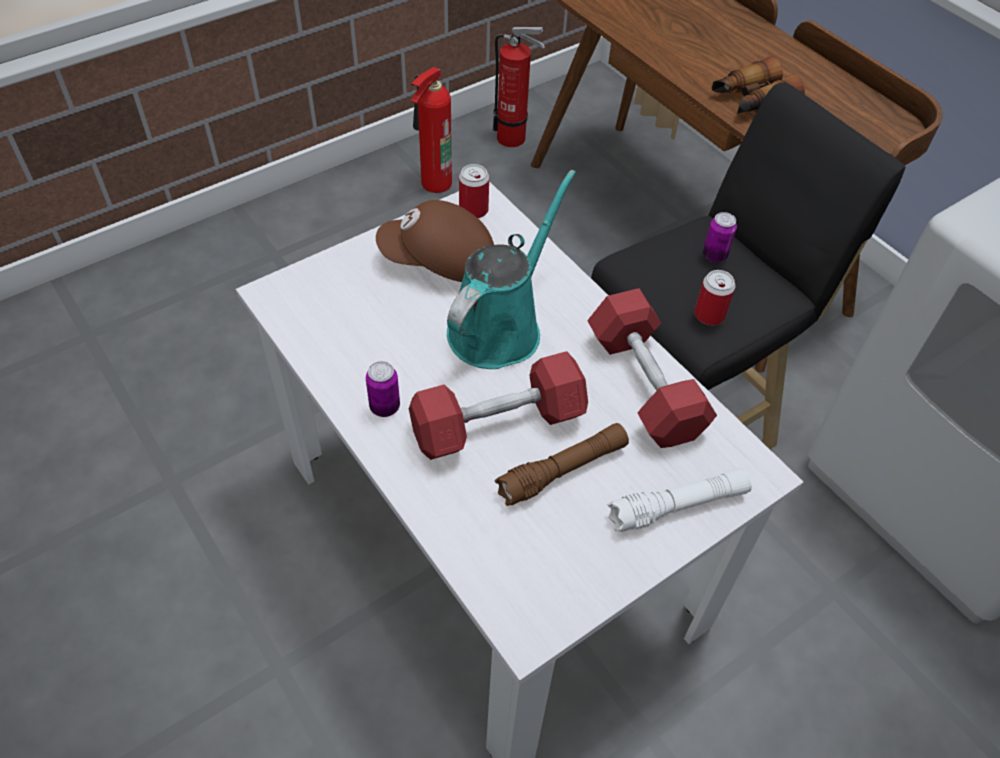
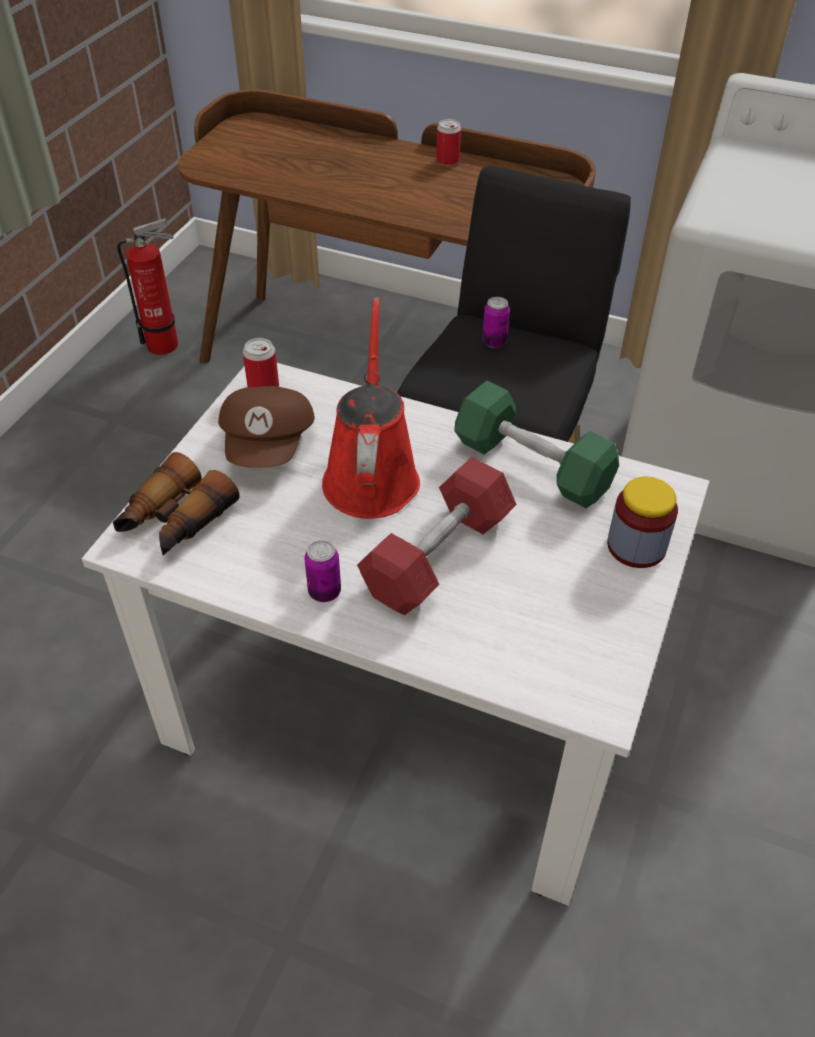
camera: 30 degrees left, 5 degrees down
brown cap [376,200,494,282] -> brown cap turned 60 degrees counterclockwise [218,386,315,468]
fire extinguisher [411,67,452,193] -> none
turquoise watering can [447,170,576,369] -> red watering can [322,298,420,519]
brown flashlight [495,423,629,506] -> none
red dumbbell [587,288,717,448] -> green dumbbell [454,381,619,508]
white flashlight [607,468,752,532] -> jar [607,477,678,568]
can [694,270,736,325] -> can moved to [436,119,461,166]
binoculars [712,56,805,114] -> binoculars moved to [113,452,240,555]

